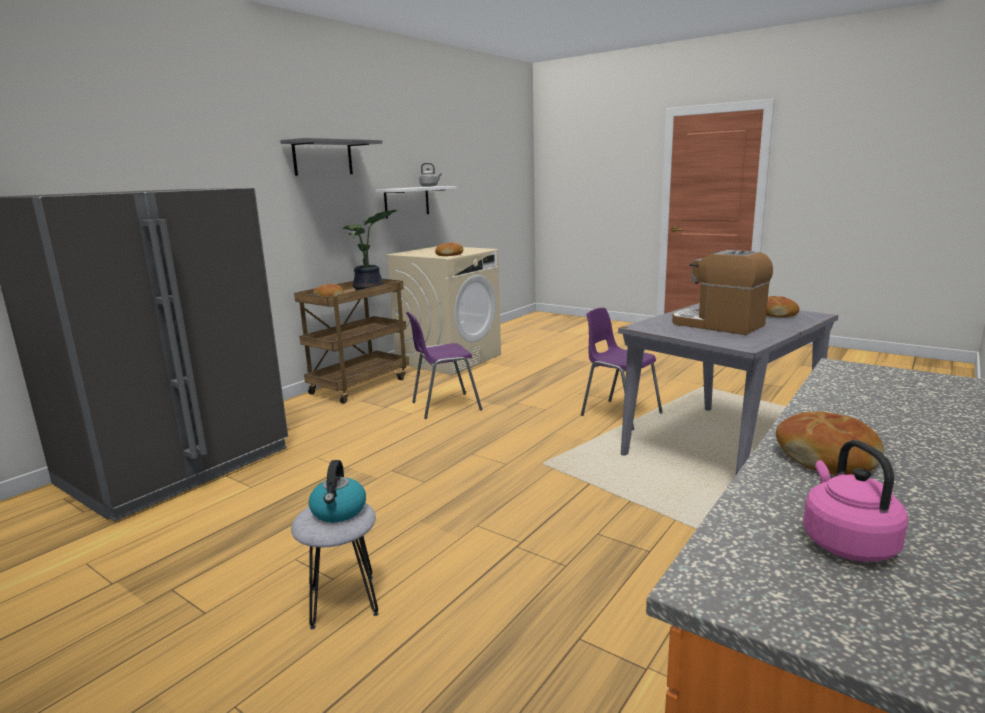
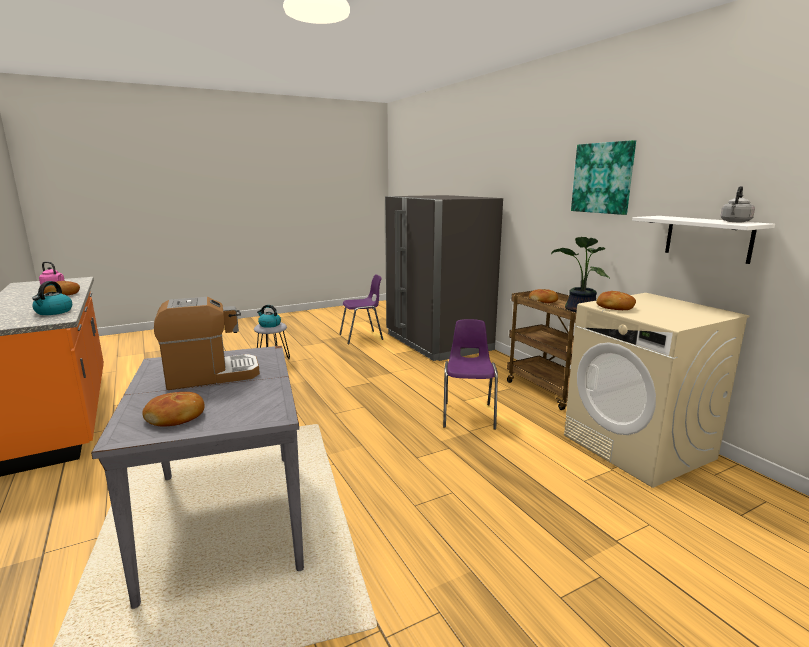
camera: 115 degrees right, 0 degrees up
grey shelf [280,138,382,176] -> picture [571,140,636,215]
purple chair [581,308,663,430] -> purple chair moved to [339,275,383,345]
none -> kettle [32,281,72,315]

